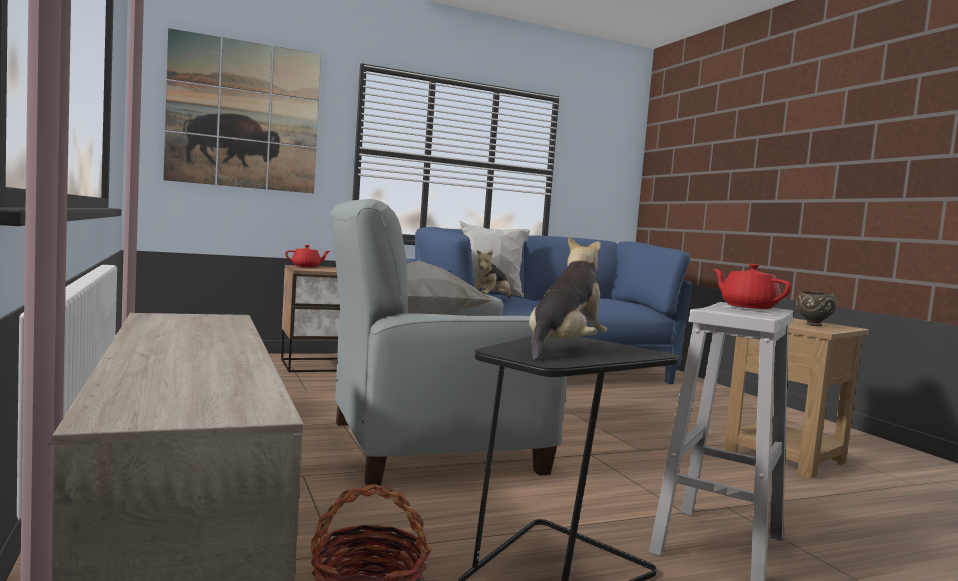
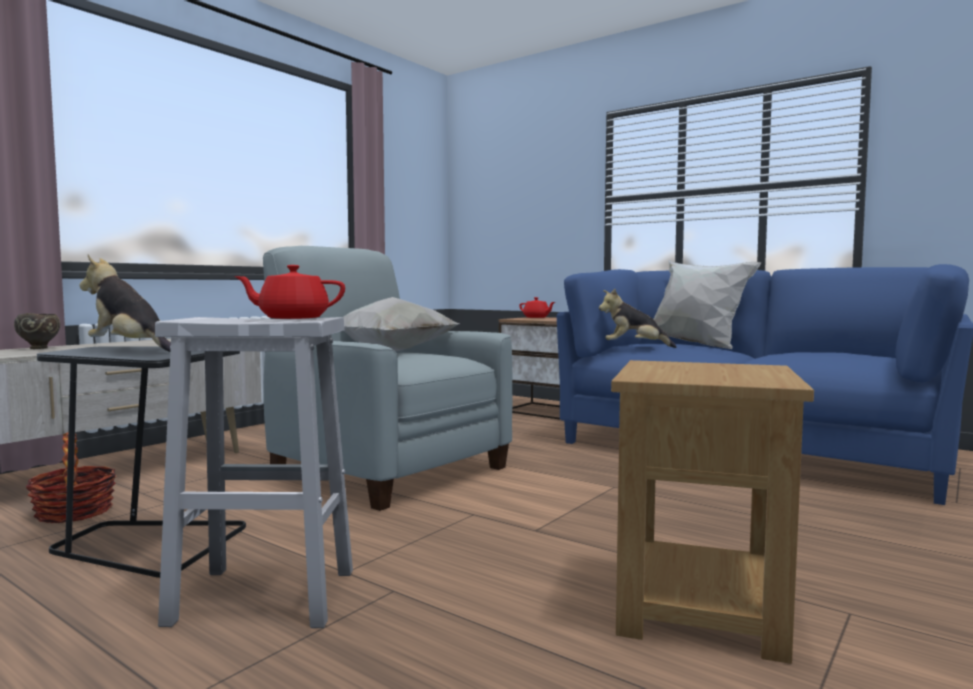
camera: 60 degrees right, 0 degrees up
picture [163,28,321,193] -> none
plush toy [529,236,607,360] -> plush toy turned 150 degrees counterclockwise [80,255,171,352]
red teapot [713,264,791,309] -> red teapot turned 120 degrees counterclockwise [234,265,345,319]
brown bowl [796,292,837,326] -> brown bowl moved to [14,313,60,349]

